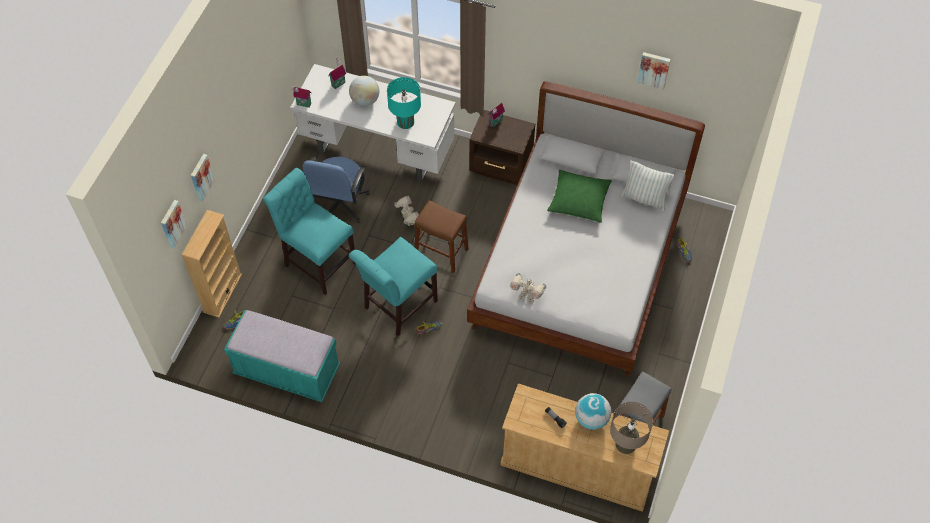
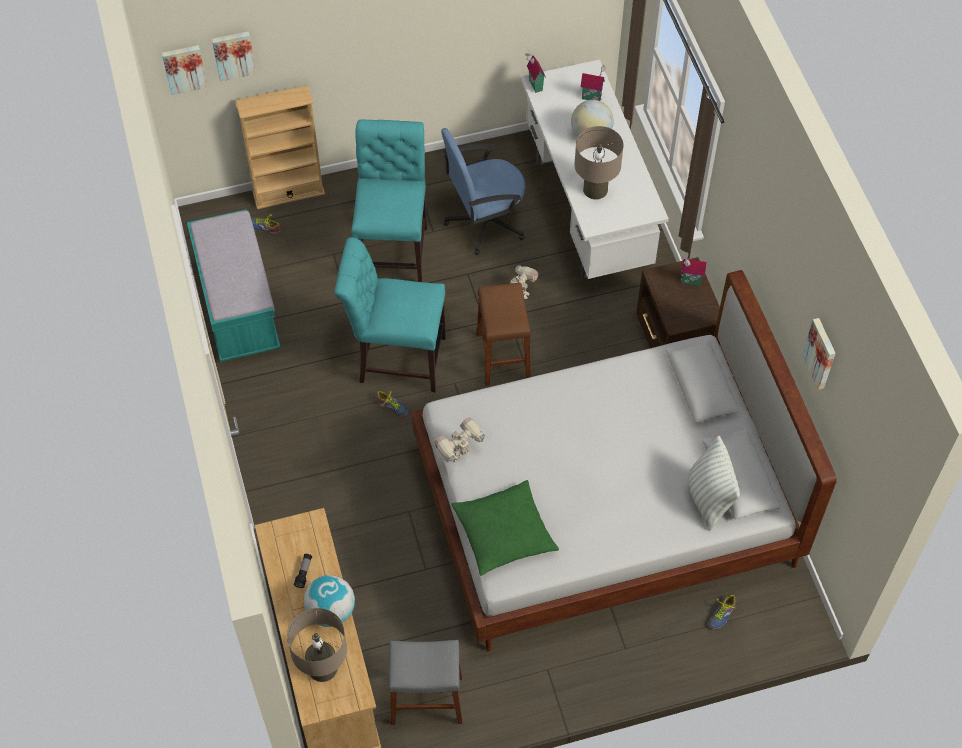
camera: 55 degrees right, 0 degrees up
picture [191,154,215,202] -> picture moved to [162,45,208,95]
turquoise table lamp [387,77,421,129] -> beige table lamp [574,126,624,200]
toy robot [510,273,546,304] -> toy robot turned 60 degrees clockwise [434,417,485,463]
green pillow [547,170,612,223] -> green pillow moved to [451,480,559,576]

